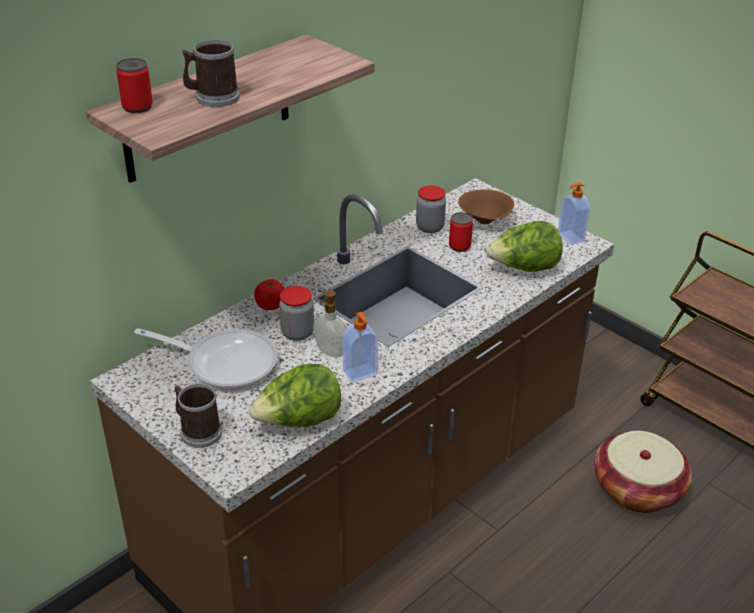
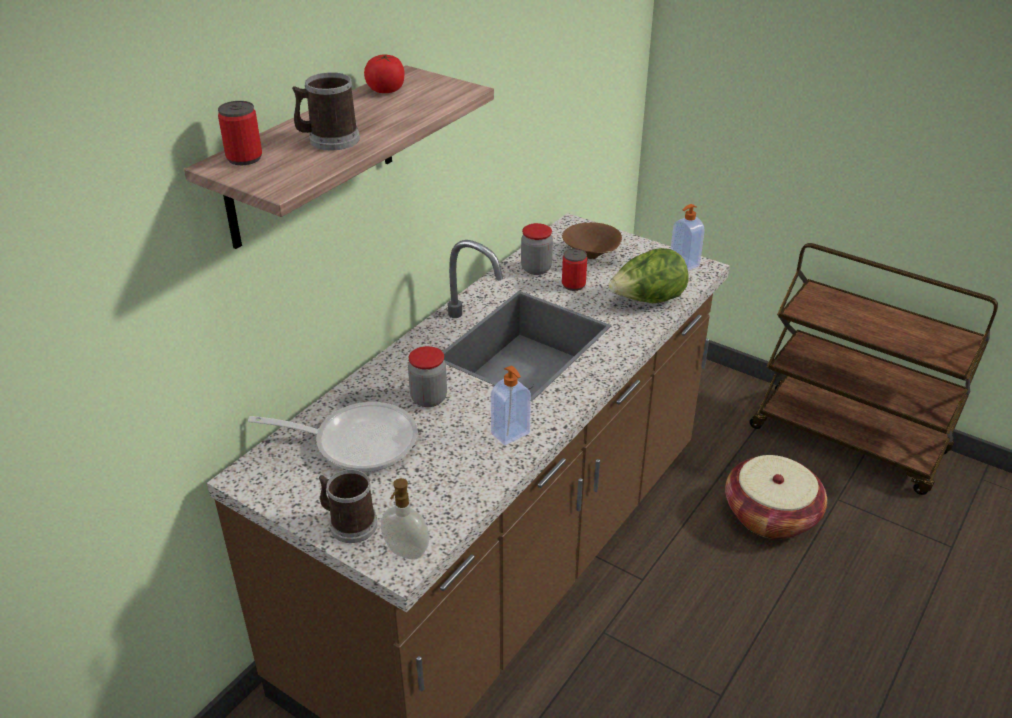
camera: 10 degrees left, 0 degrees up
lettuce [249,364,341,427] -> none
tomato [254,279,284,310] -> tomato moved to [364,54,404,93]
soap dispenser [313,290,346,358] -> soap dispenser moved to [381,478,429,560]

